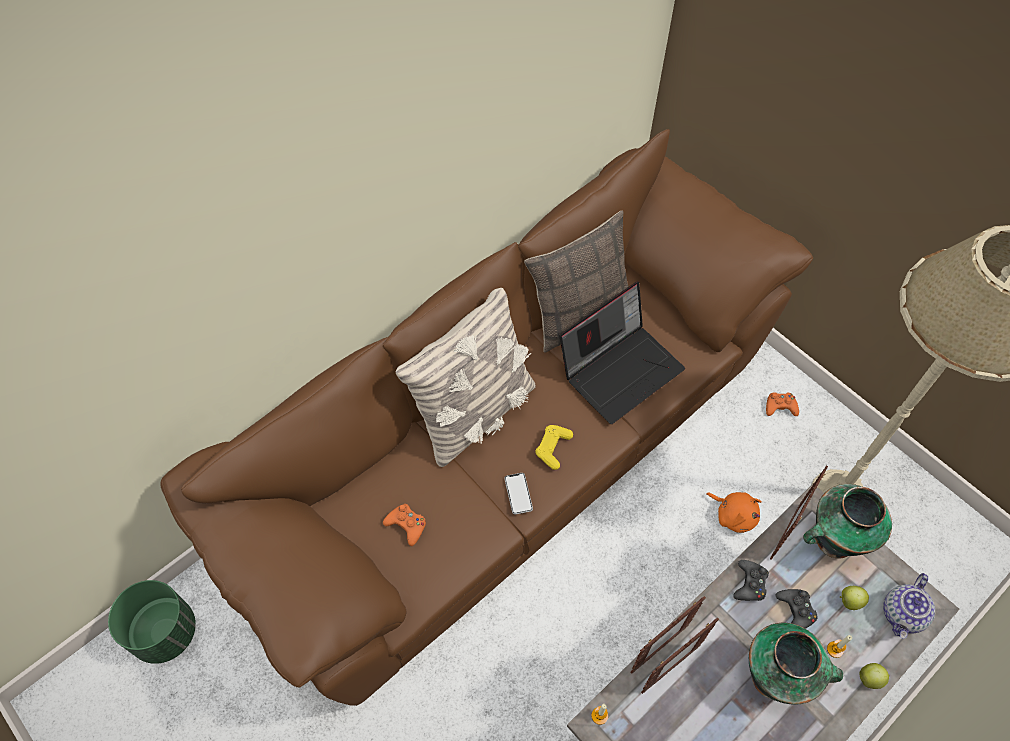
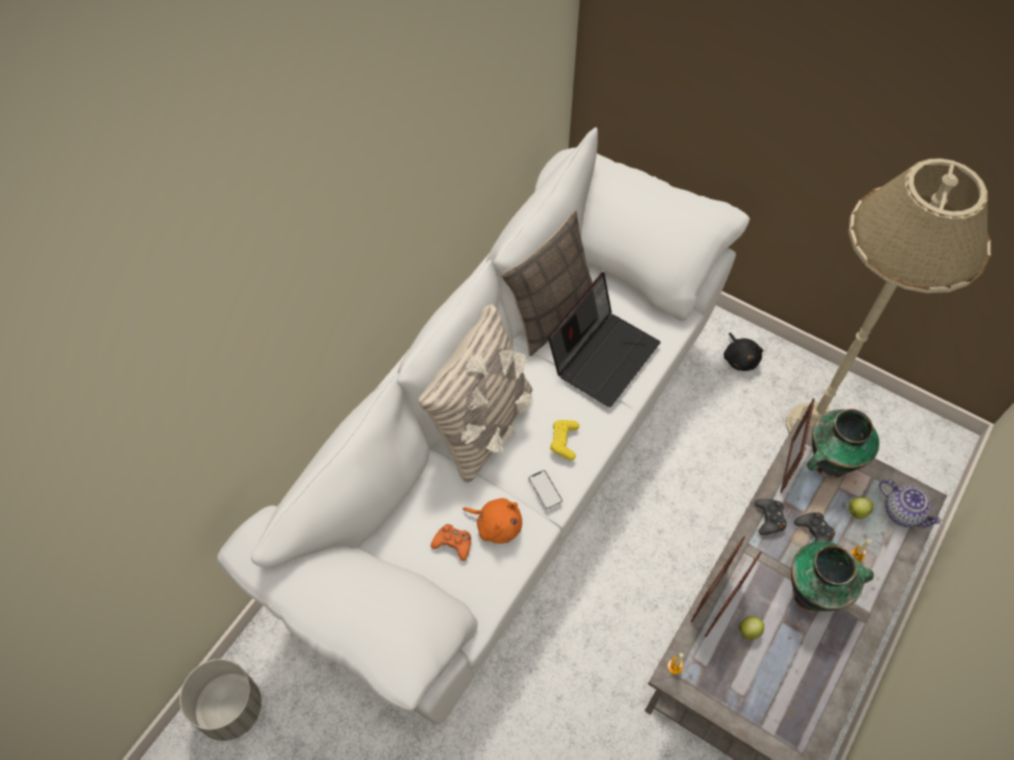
camera: 15 degrees left, 0 degrees up
green planter [108,580,196,664] -> grey planter [180,659,262,741]
brown sofa [160,129,813,706] -> white sofa [217,127,750,725]
orange plush toy [706,492,761,533] -> orange plush toy moved to [463,498,522,544]
orange game controller [766,392,799,416] -> black plush toy [724,333,763,371]
apple [860,663,890,689] -> apple moved to [739,616,764,640]
teapot [883,573,935,639] -> teapot turned 60 degrees counterclockwise [879,479,943,527]

